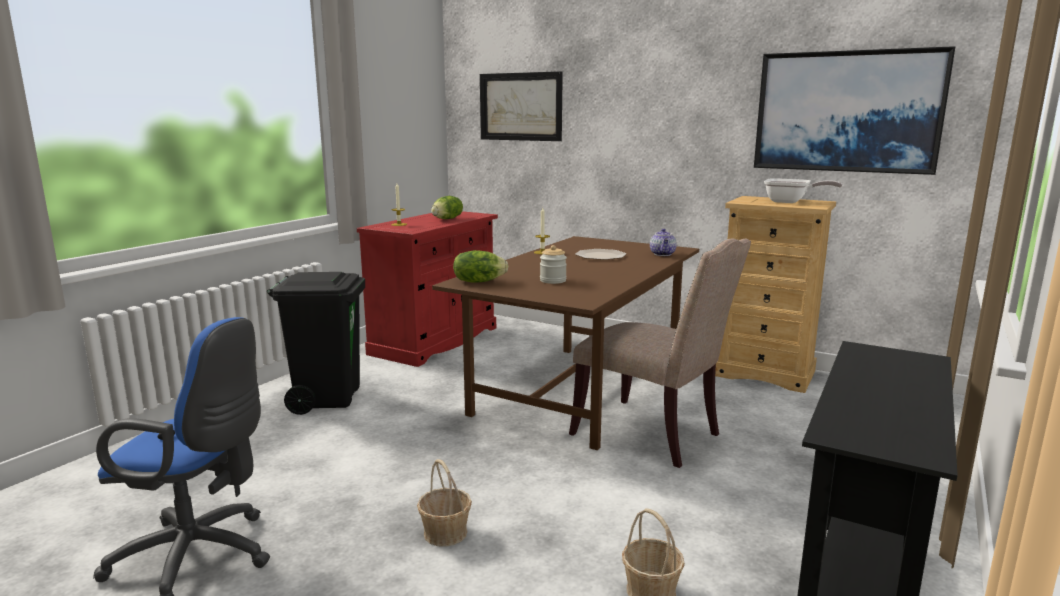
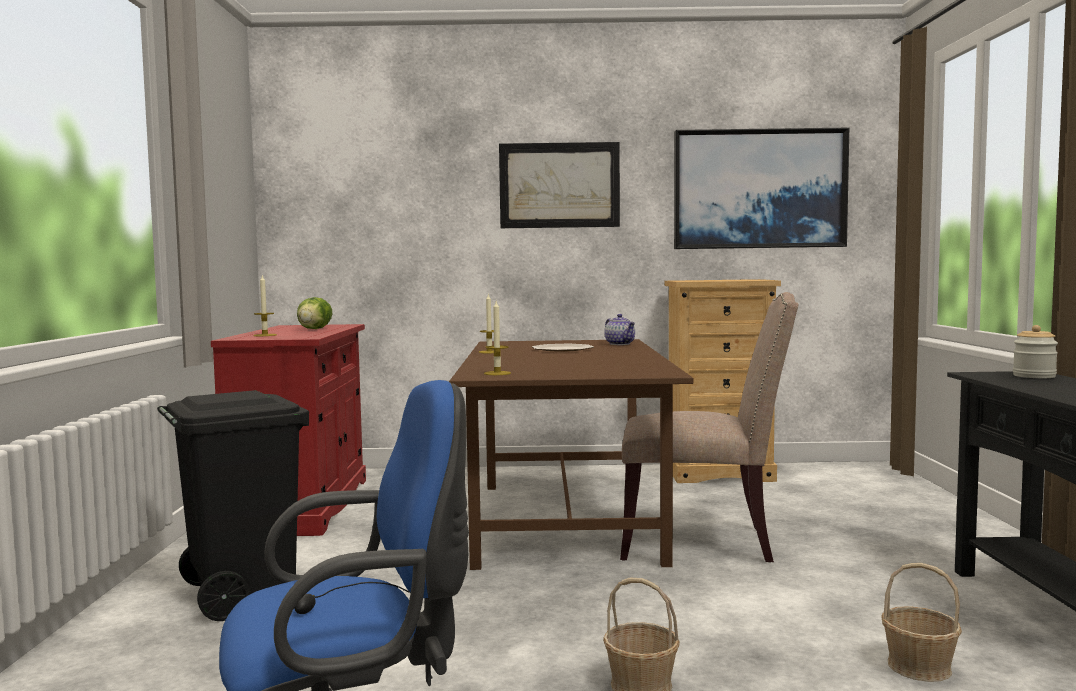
camera: 30 degrees left, 10 degrees down
lettuce [453,250,508,283] -> candle [484,301,511,375]
picture [480,71,563,141] -> picture moved to [499,142,620,228]
jar [540,245,567,284] -> jar moved to [1013,325,1058,378]
frying pan [764,178,842,203] -> none

